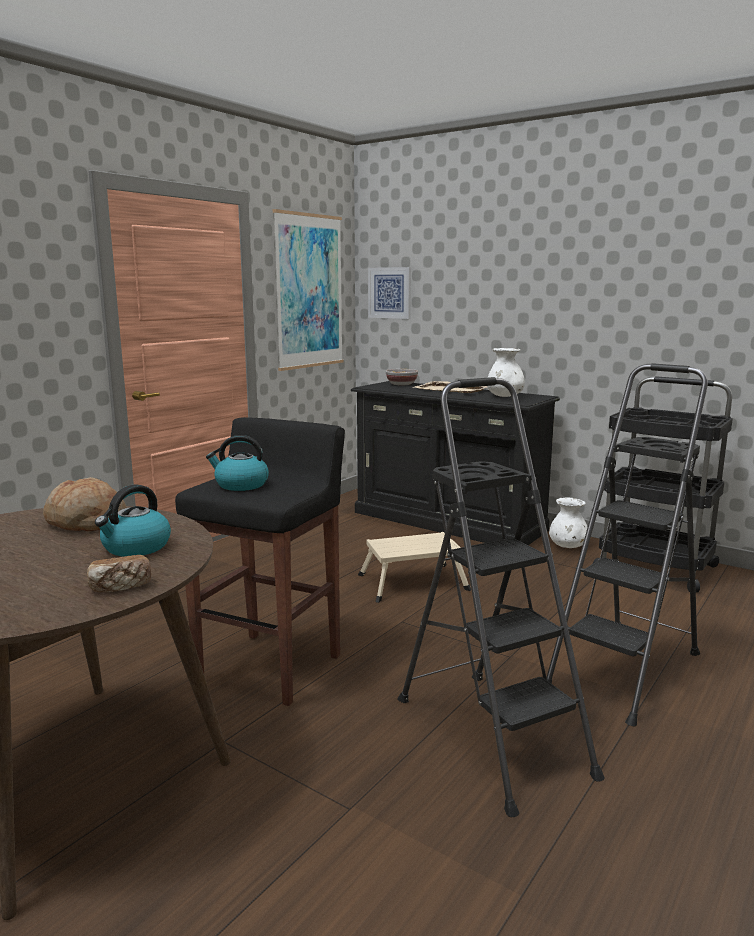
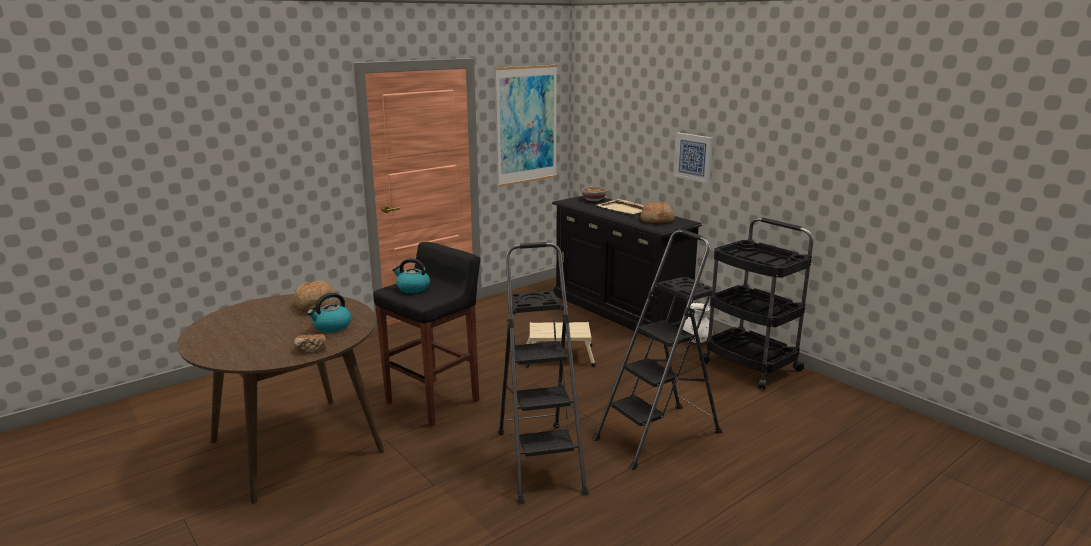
camera: 15 degrees right, 5 degrees up
picture [368,267,411,319] -> picture moved to [673,133,713,184]
white vase [487,348,525,397] -> bread [640,202,675,223]

